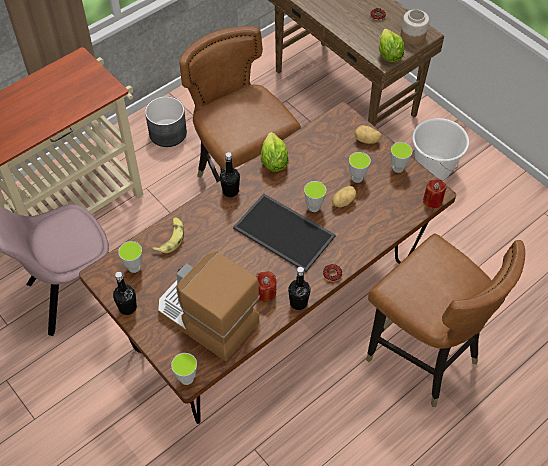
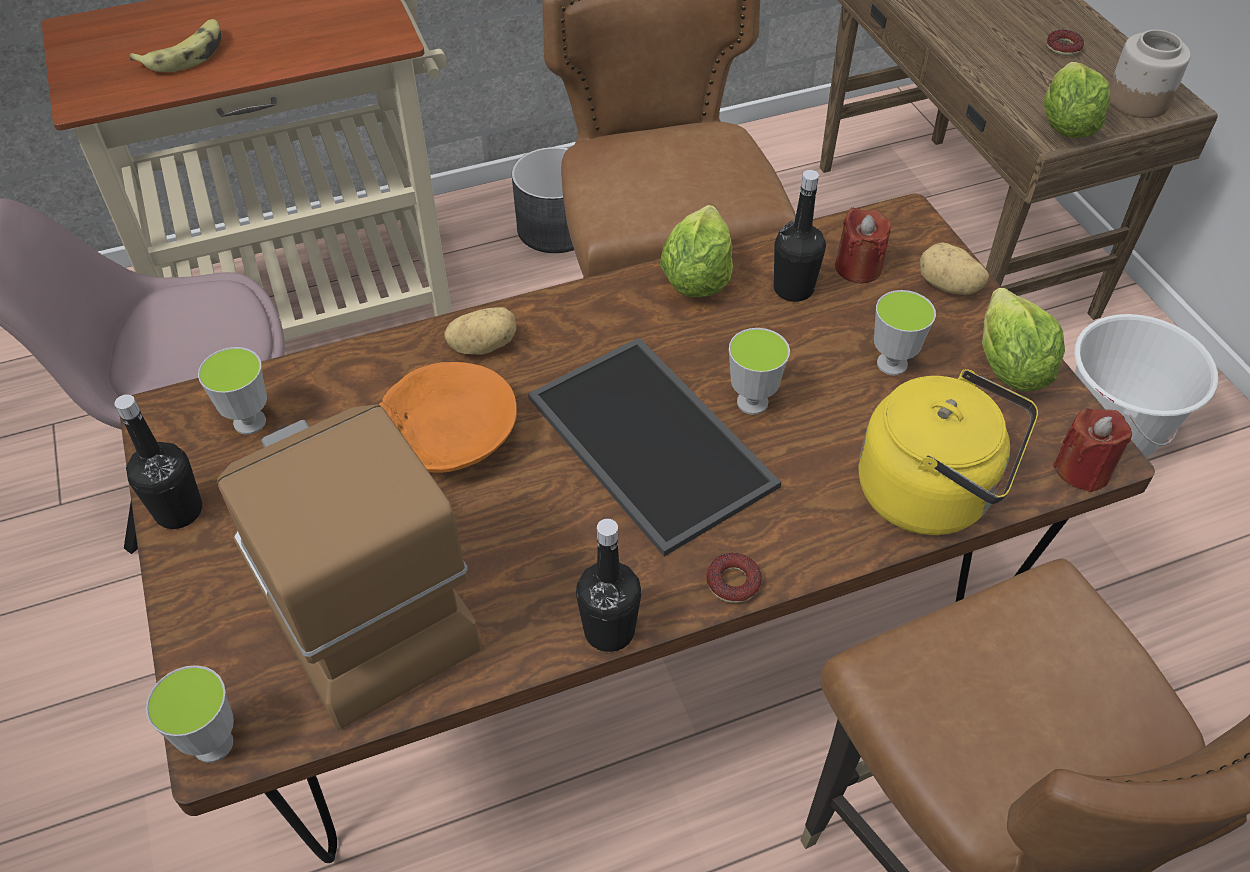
camera: 20 degrees right, 5 degrees down
banana [152,217,184,253] -> banana moved to [130,19,221,72]
black bottle [220,152,240,197] -> black bottle moved to [774,170,826,302]
red candle [256,271,276,302] -> red candle moved to [835,207,891,284]
potato [332,186,356,207] -> potato moved to [444,307,516,355]
cup [391,142,412,173] -> lettuce [982,288,1065,391]
none -> orange bowl [379,362,517,473]
none -> yellow kettle [859,369,1038,535]

